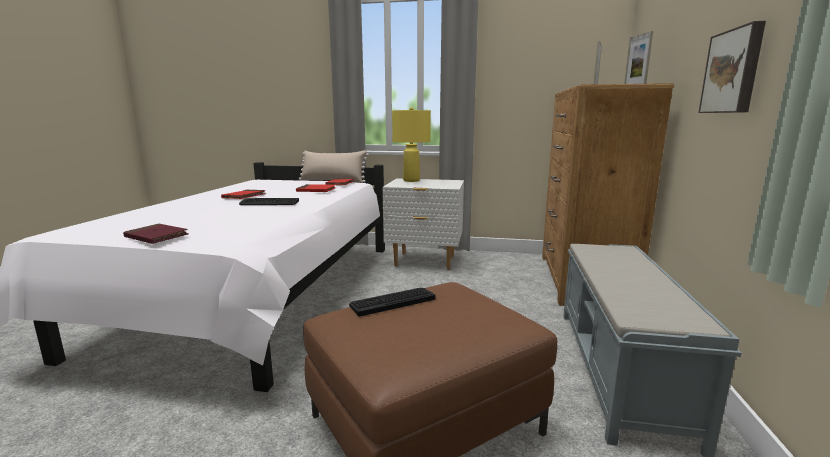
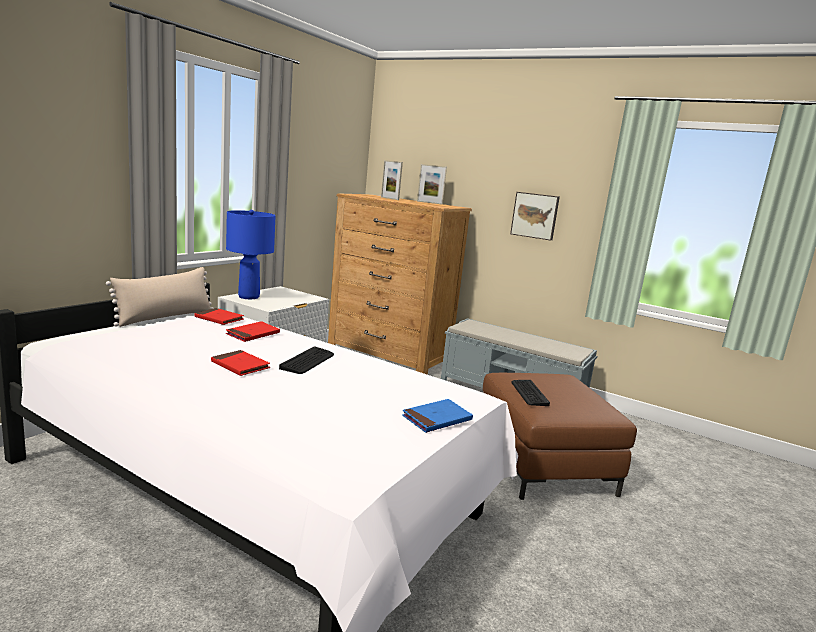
camera: 70 degrees left, 0 degrees up
red book [123,224,188,244] -> blue book [402,399,473,433]
yellow table lamp [392,107,431,182] -> blue table lamp [226,210,276,299]

